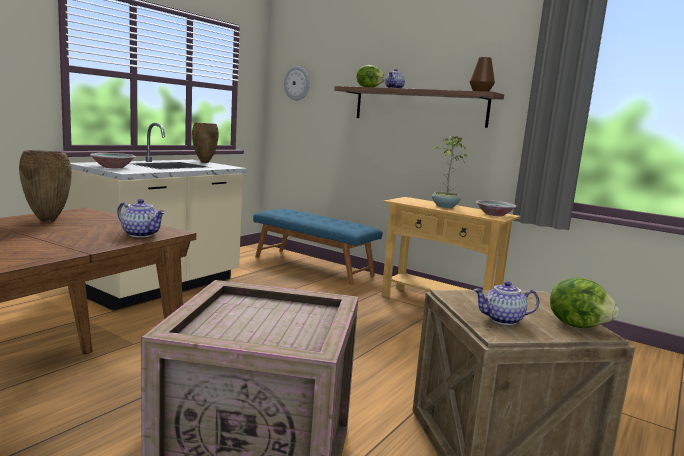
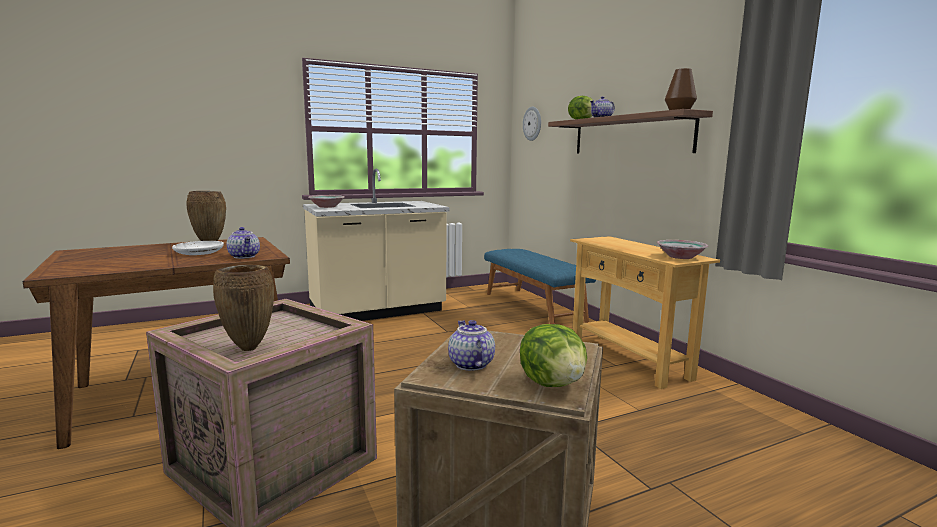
camera: 30 degrees right, 0 degrees up
brown vase [192,122,219,163] -> brown vase moved to [213,265,274,351]
potted plant [432,136,467,208] -> none
teapot [474,281,539,325] -> teapot turned 45 degrees clockwise [448,320,495,371]
none -> white plate [172,241,224,255]

